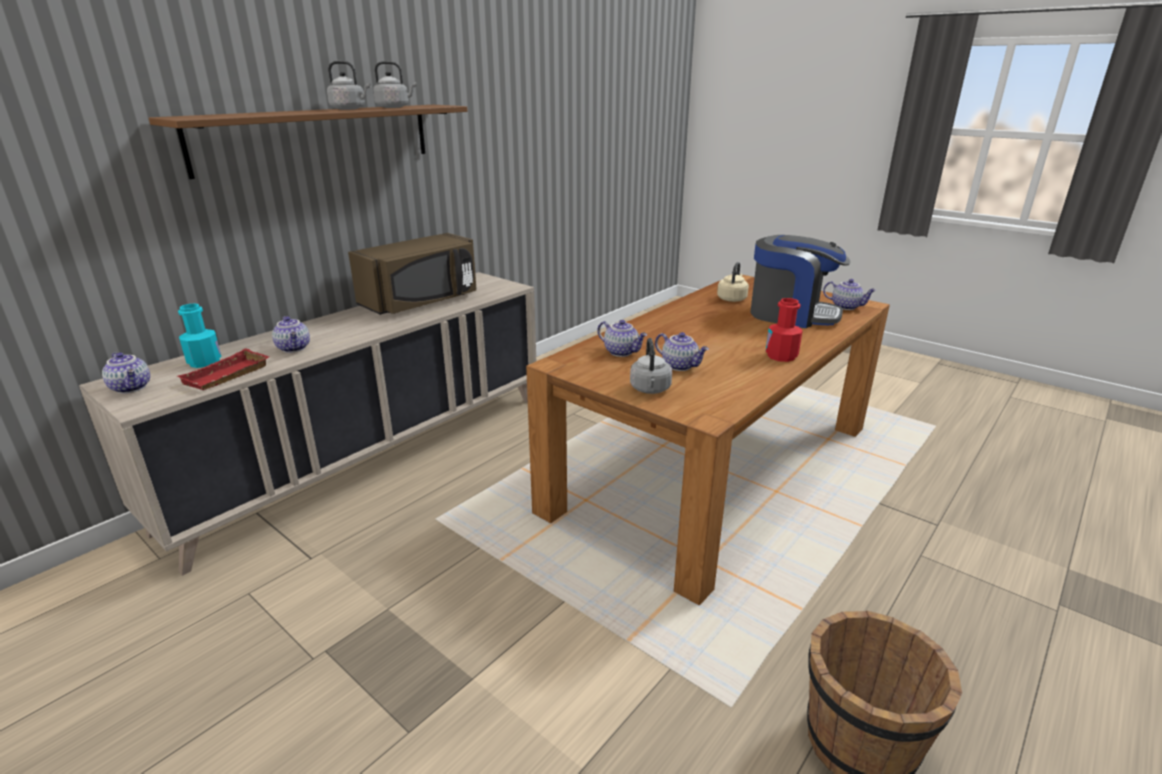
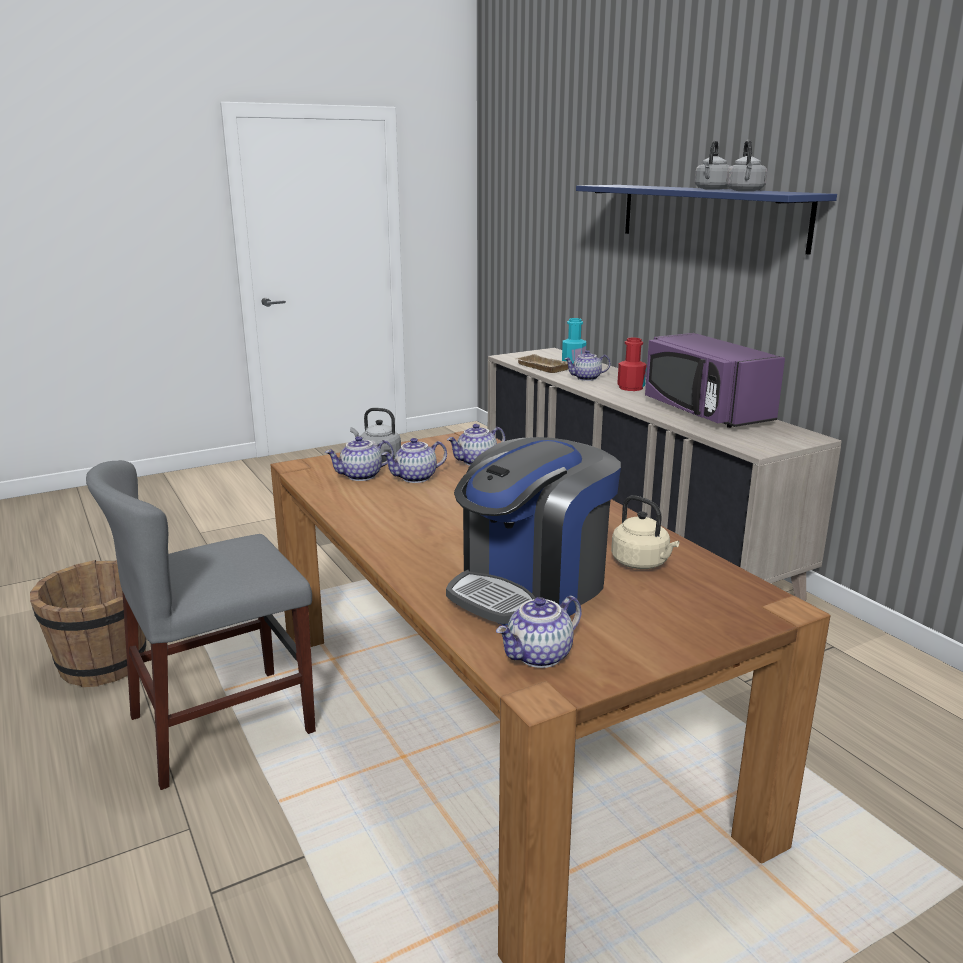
camera: 110 degrees right, 5 degrees down
teapot [102,352,150,394] -> teapot moved to [325,436,394,481]
brown shelf [149,105,468,179] -> blue shelf [576,185,837,255]
red tray [177,348,269,390] -> beige tray [515,354,568,373]
brown microwave [348,233,477,315] -> purple microwave [645,333,785,428]
red bottle [766,298,803,362] -> red bottle moved to [617,338,647,391]
none -> grey chair [86,460,316,790]

